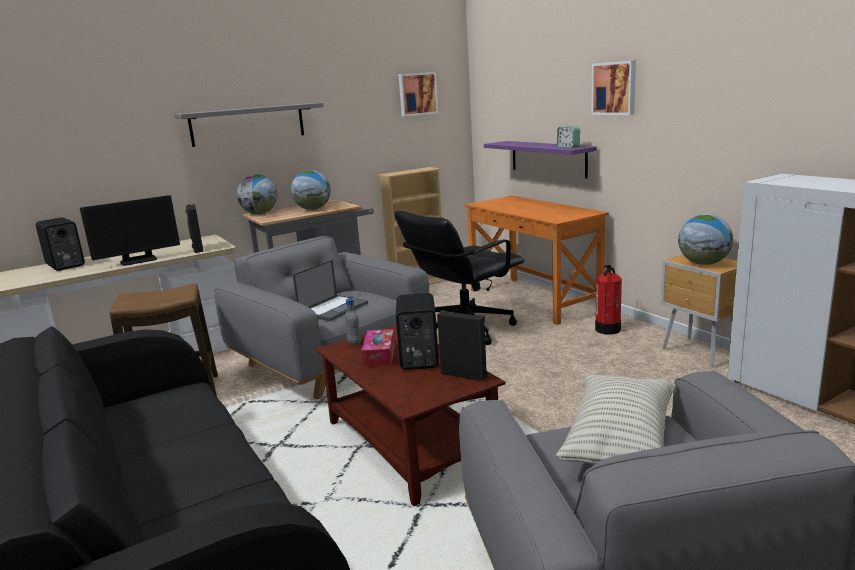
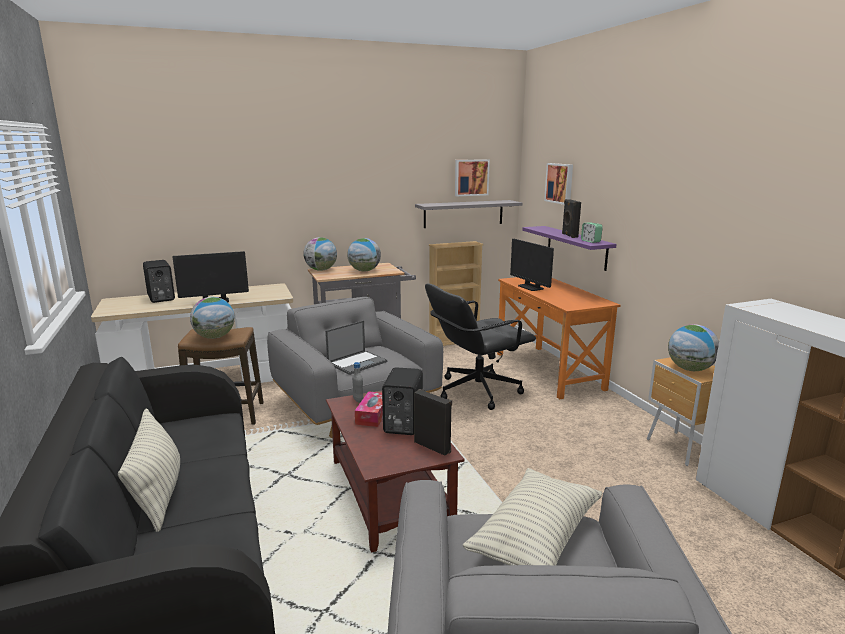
camera: 10 degrees right, 0 degrees up
grey shelf [174,103,323,147] -> grey shelf moved to [415,200,522,228]
black speaker [185,204,204,253] -> black speaker moved to [562,199,581,238]
picture [591,60,636,115] -> picture moved to [544,163,573,205]
fire extinguisher [595,265,622,335] -> none
none -> pillow [118,408,180,532]
none -> globe [190,297,235,339]
none -> monitor [510,239,554,291]

